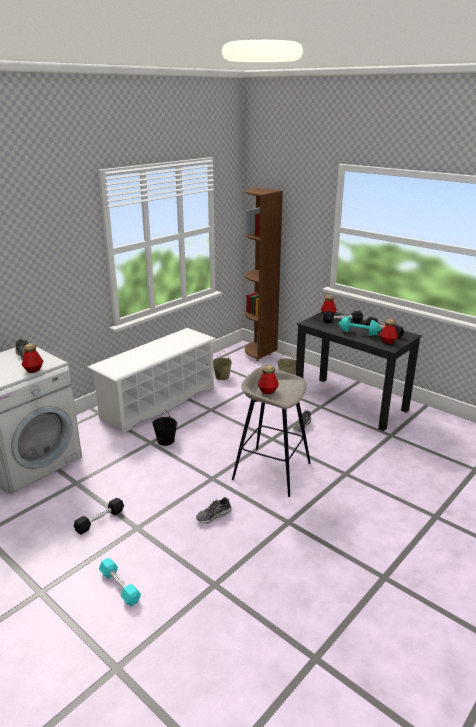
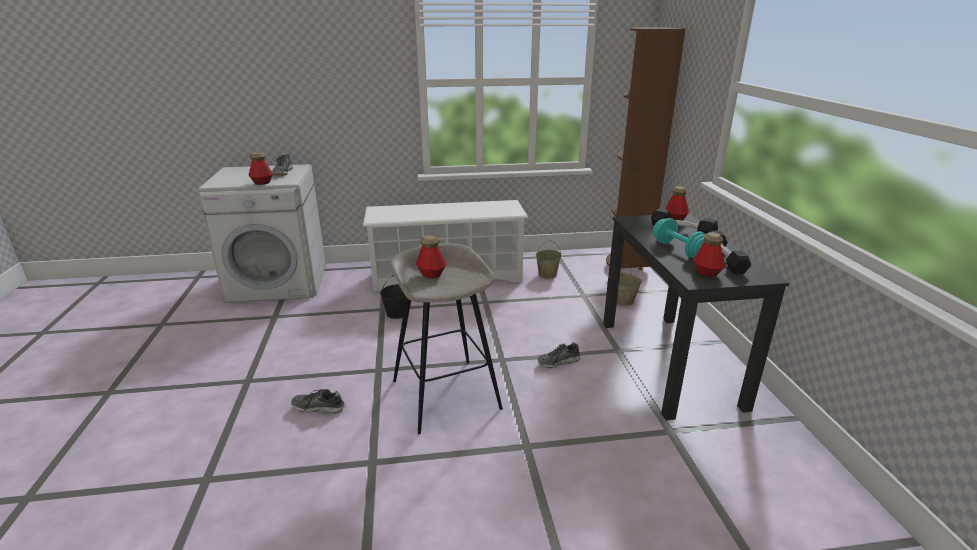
camera: 40 degrees right, 0 degrees up
black dumbbell [74,498,124,535] -> none
turquoise dumbbell [99,558,141,607] -> none

